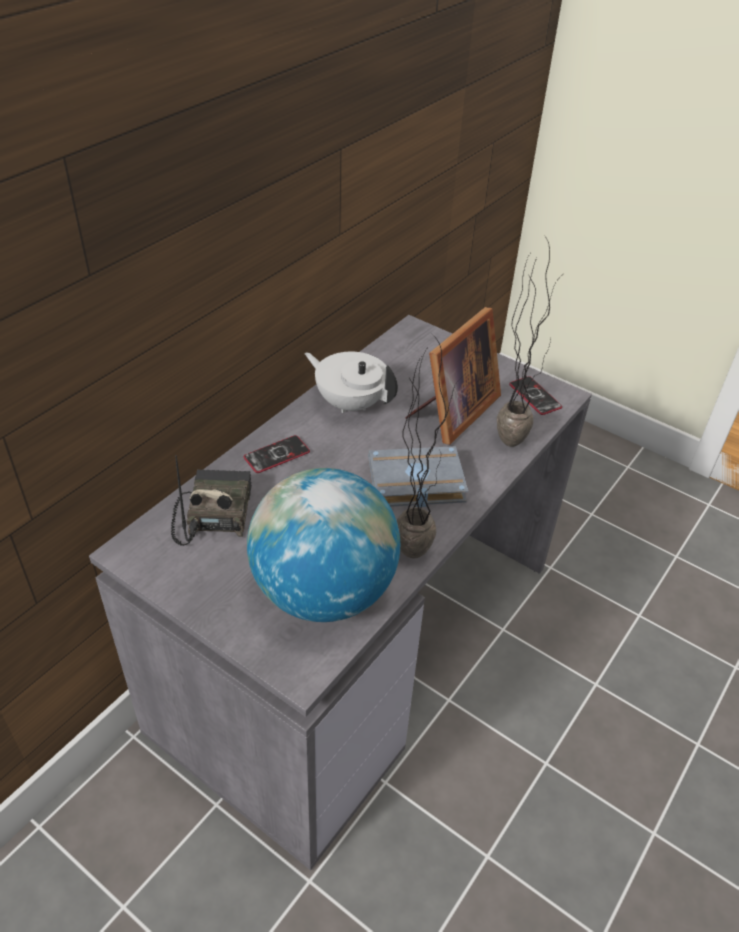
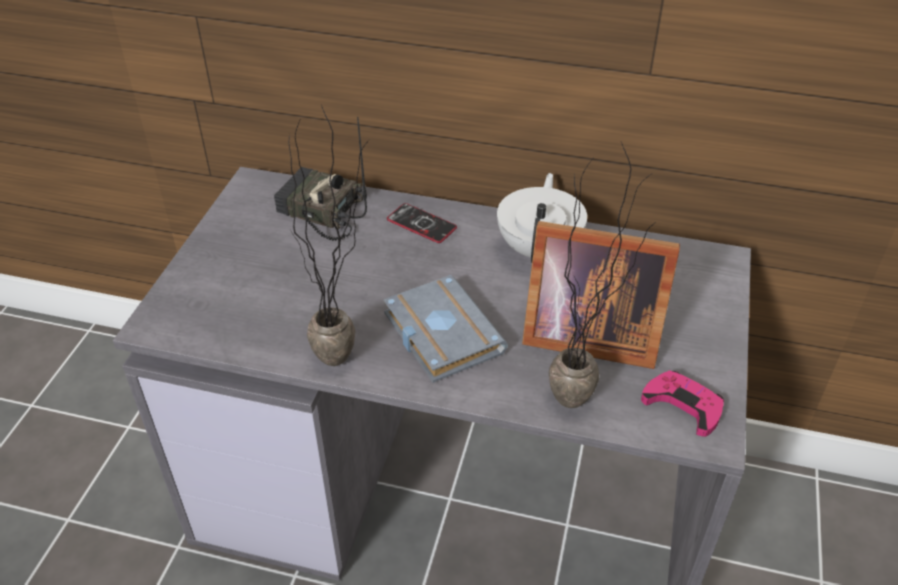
camera: 70 degrees right, 0 degrees up
radio [171,455,252,546] -> radio turned 135 degrees counterclockwise [274,117,367,241]
globe [247,468,400,622] -> none
phone [509,376,562,415] -> pink game controller [641,370,724,437]

